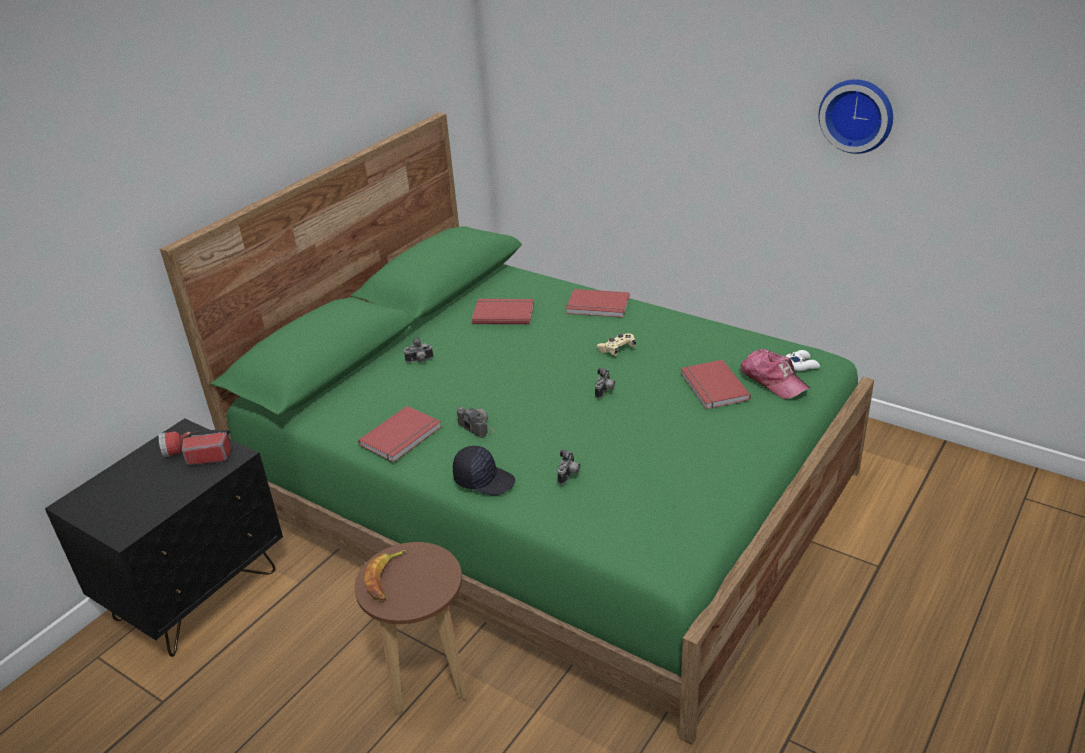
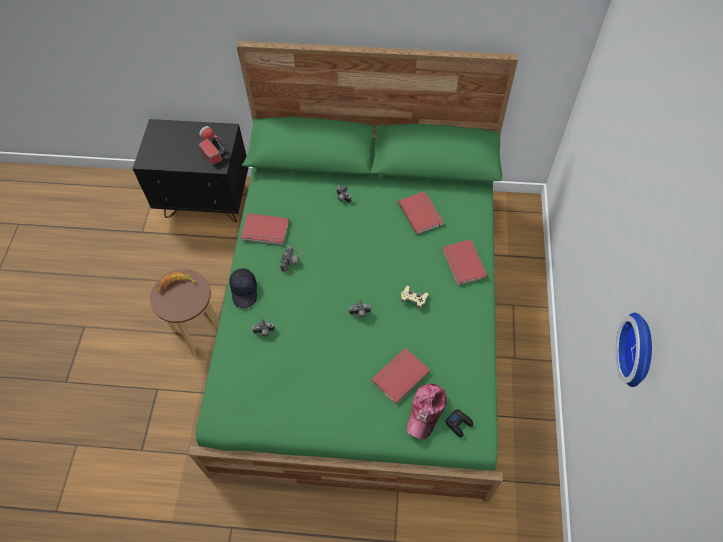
camera: 60 degrees right, 25 degrees up
white game controller [786,350,820,371] -> black game controller [445,409,473,437]

